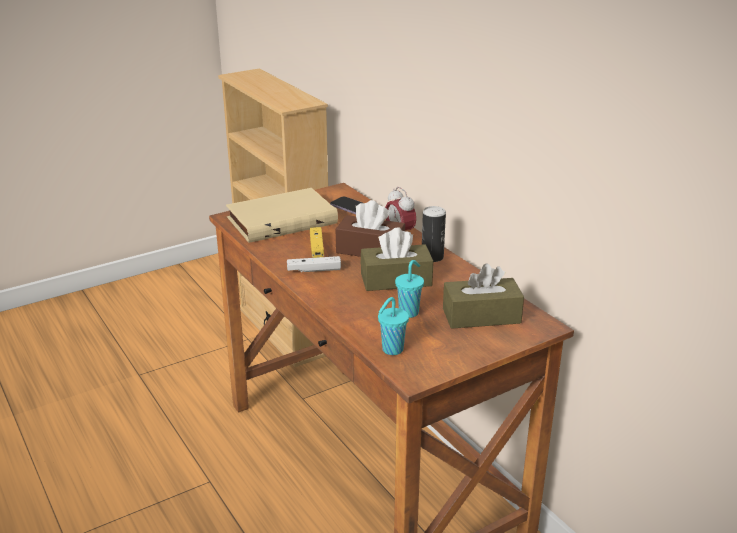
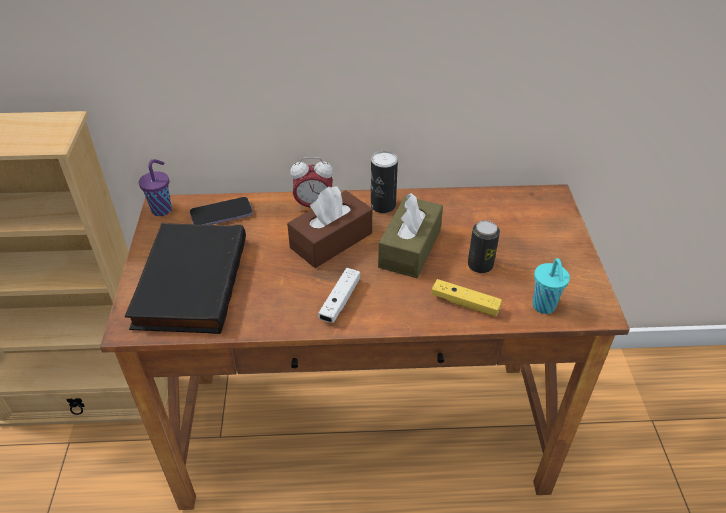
camera: 60 degrees left, 15 degrees up
beige book [226,188,338,243] -> black book [125,223,246,334]
yellow game controller [310,227,324,258] -> yellow game controller moved to [431,279,502,317]
turquoise cup [395,260,424,318] -> can [468,220,500,273]
brown tissue box [443,263,524,329] -> none
none -> purple cup [139,159,172,216]

